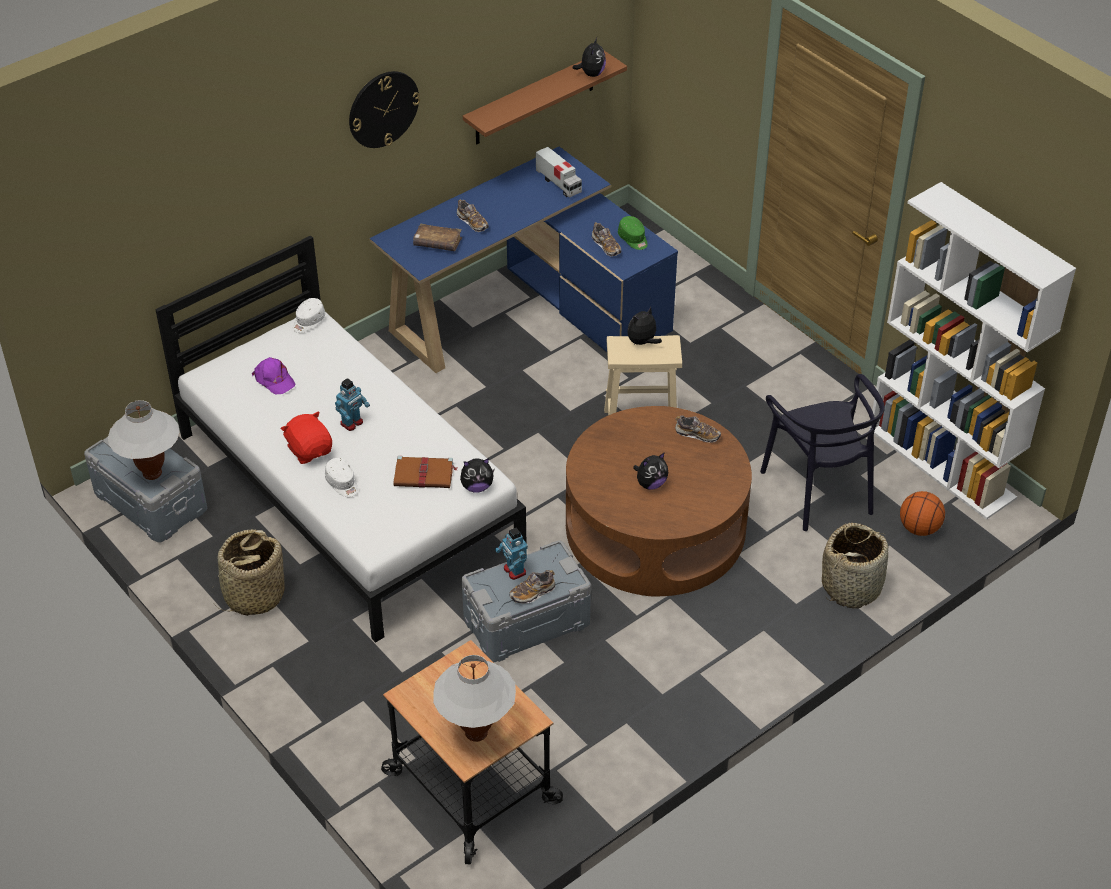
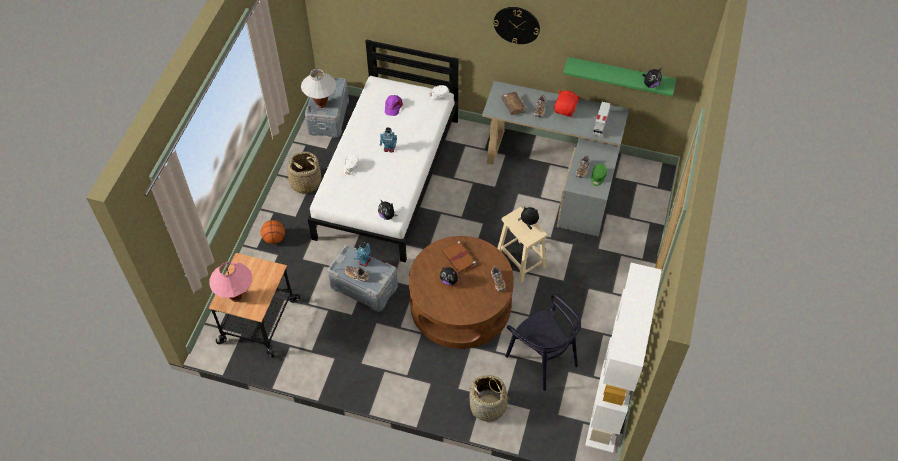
camera: 55 degrees right, 10 degrees up
red plush toy [281,411,332,464] -> red plush toy moved to [554,90,580,117]
blue desk [369,147,678,373] -> grey desk [482,81,629,237]
brown book [393,456,458,488] -> brown book moved to [442,241,476,273]
white table lamp [433,655,516,742] -> pink table lamp [209,262,252,302]
brown shelf [463,51,627,144] -> green shelf [563,57,676,97]
black chair [760,374,885,531] -> black chair turned 75 degrees counterclockwise [505,293,581,391]
basketball [900,491,945,536] -> basketball moved to [261,220,285,244]

